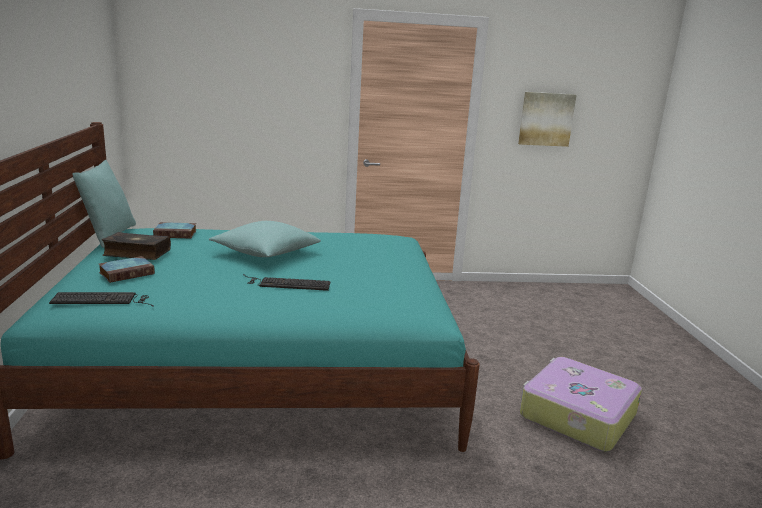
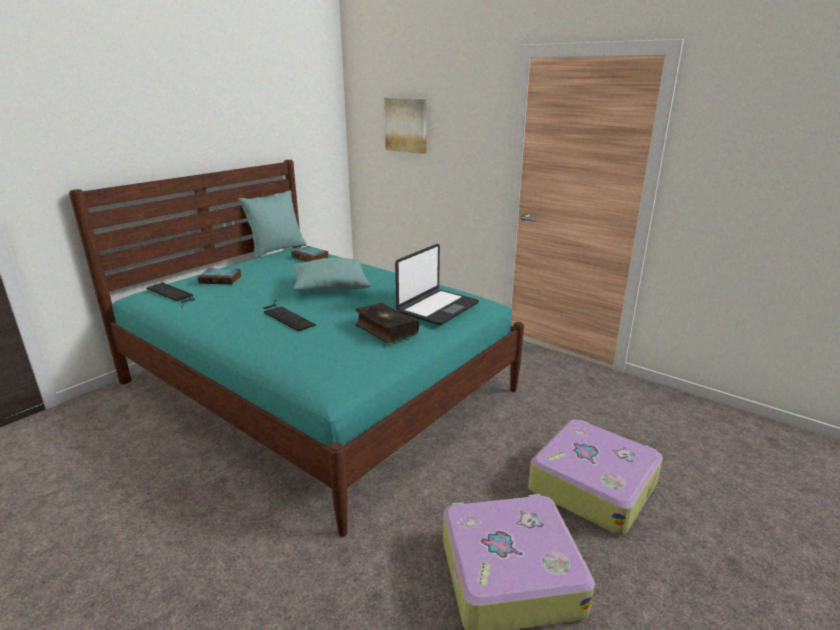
camera: 45 degrees right, 5 degrees up
book [102,232,171,260] -> book moved to [355,303,419,344]
picture [518,92,576,147] -> picture moved to [384,98,427,154]
none -> laptop [395,244,479,325]
none -> suitcase [528,420,663,535]

